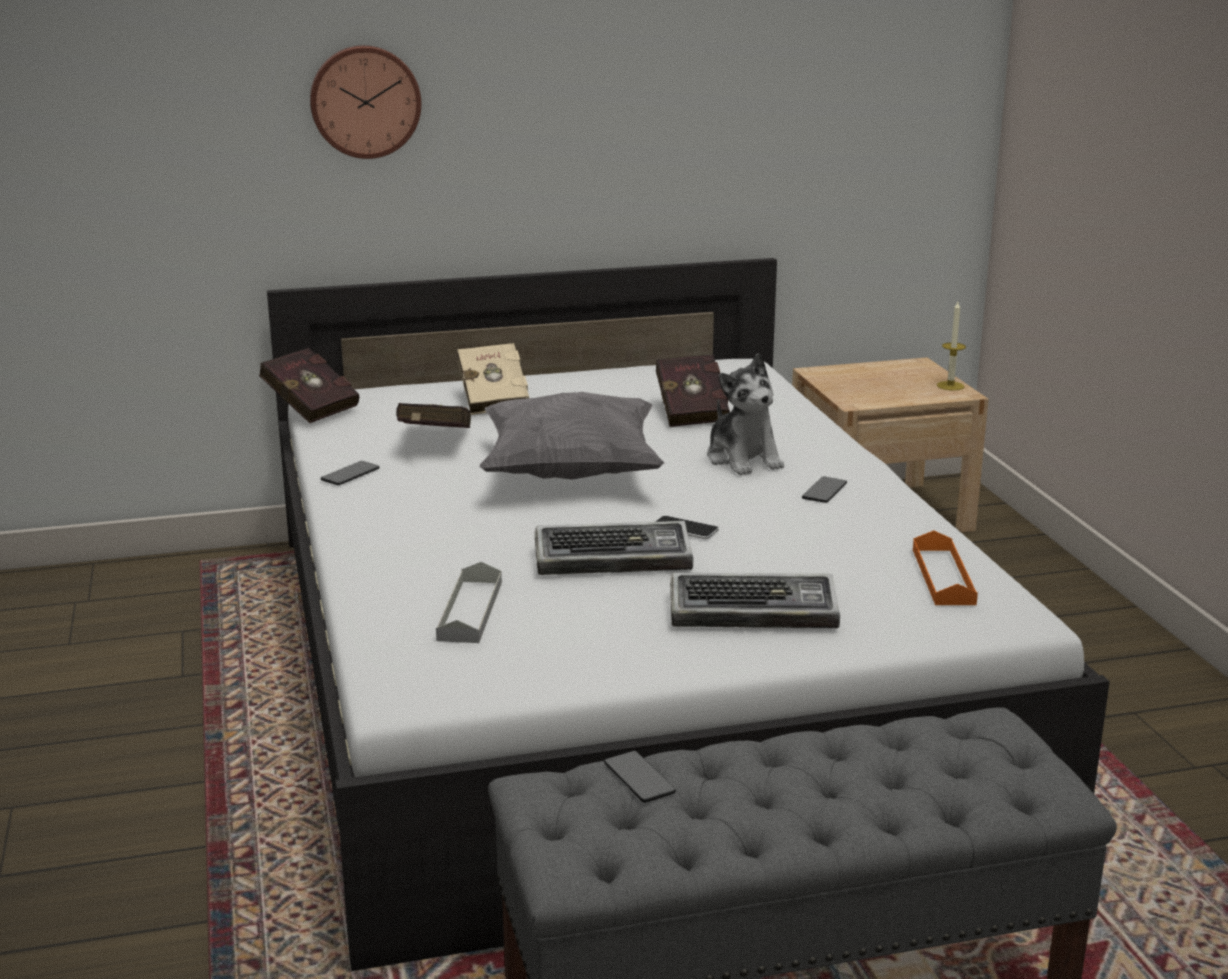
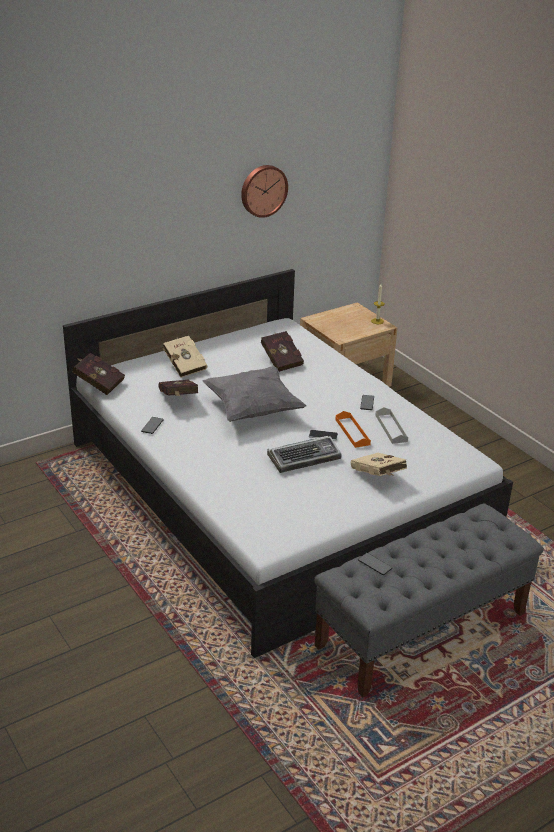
camera: 20 degrees left, 10 degrees up
wall clock [310,45,421,159] -> wall clock moved to [241,165,288,218]
grey tray [436,562,502,643] -> grey tray moved to [375,407,408,444]
keyboard [670,572,840,628] -> beige book [351,453,407,476]
plush toy [707,353,784,475] -> none
orange tray [913,530,978,605] -> orange tray moved to [335,411,371,448]

